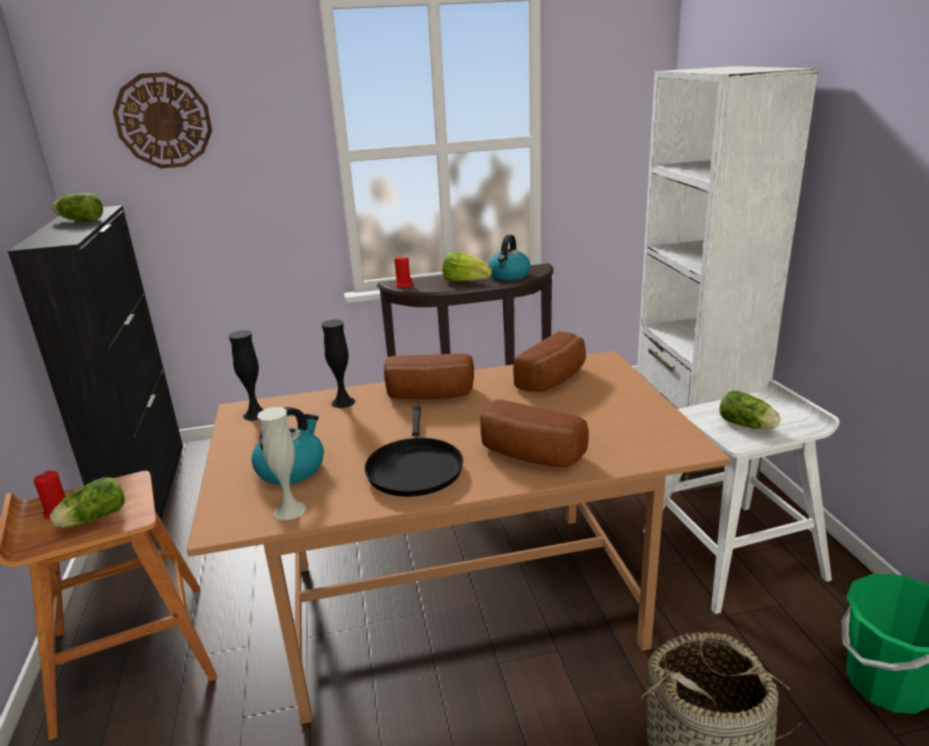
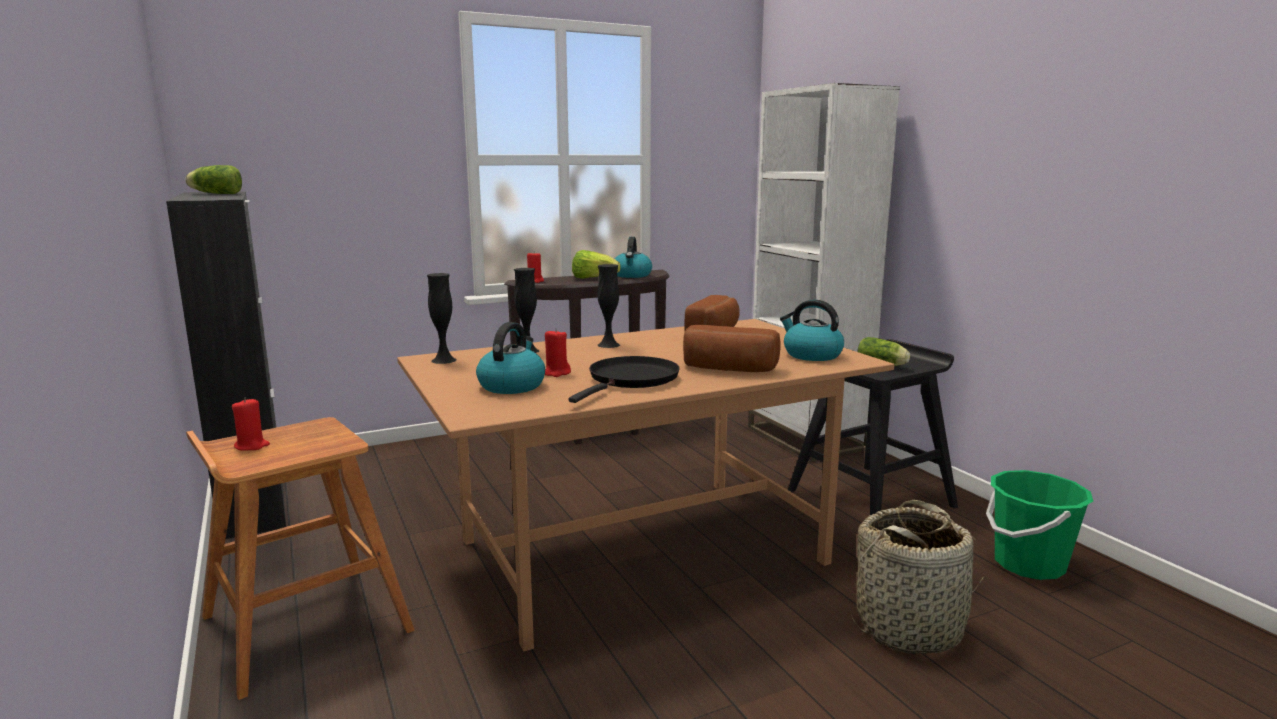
camera: 15 degrees left, 10 degrees down
lettuce [50,477,125,528] -> none
wall clock [113,72,212,168] -> none
white vase [257,407,306,520] -> none
black frying pan [364,407,463,497] -> black frying pan turned 135 degrees counterclockwise [568,356,680,403]
bread [384,353,474,400] -> black vase [597,264,620,348]
white stool [643,380,840,614] -> black stool [788,339,958,515]
none -> red candle [545,328,571,377]
none -> kettle [780,300,844,361]

